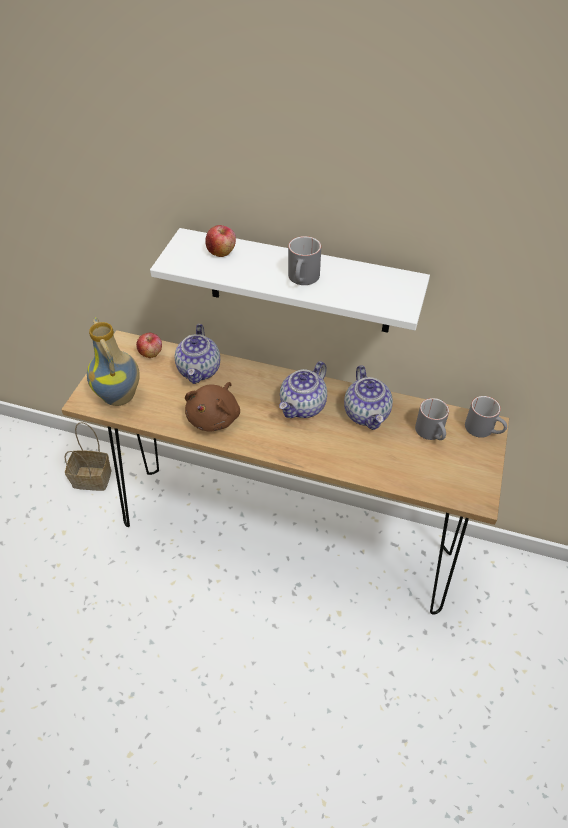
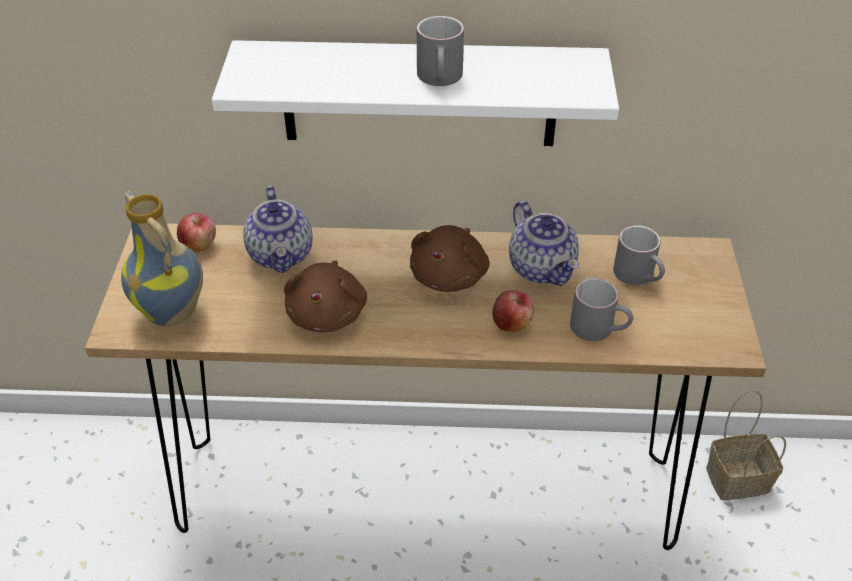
camera: 15 degrees left, 5 degrees down
basket [64,422,112,491] -> basket moved to [706,390,786,500]
apple [205,225,236,257] -> apple moved to [492,290,534,332]
teapot [279,361,327,418] -> brown plush toy [410,225,489,292]
grey mug [465,396,507,438] -> grey mug moved to [570,278,633,341]

